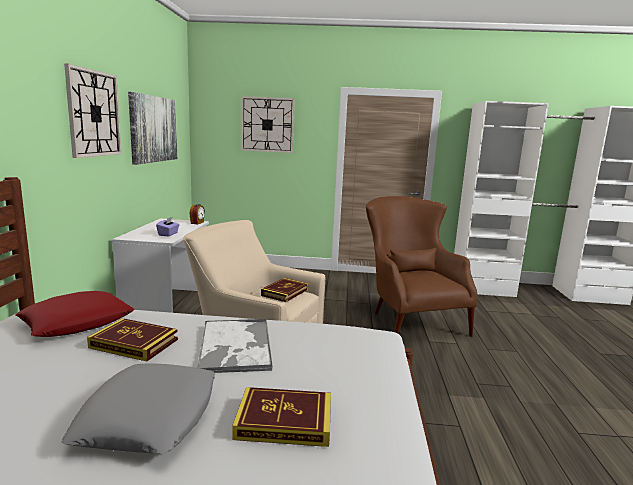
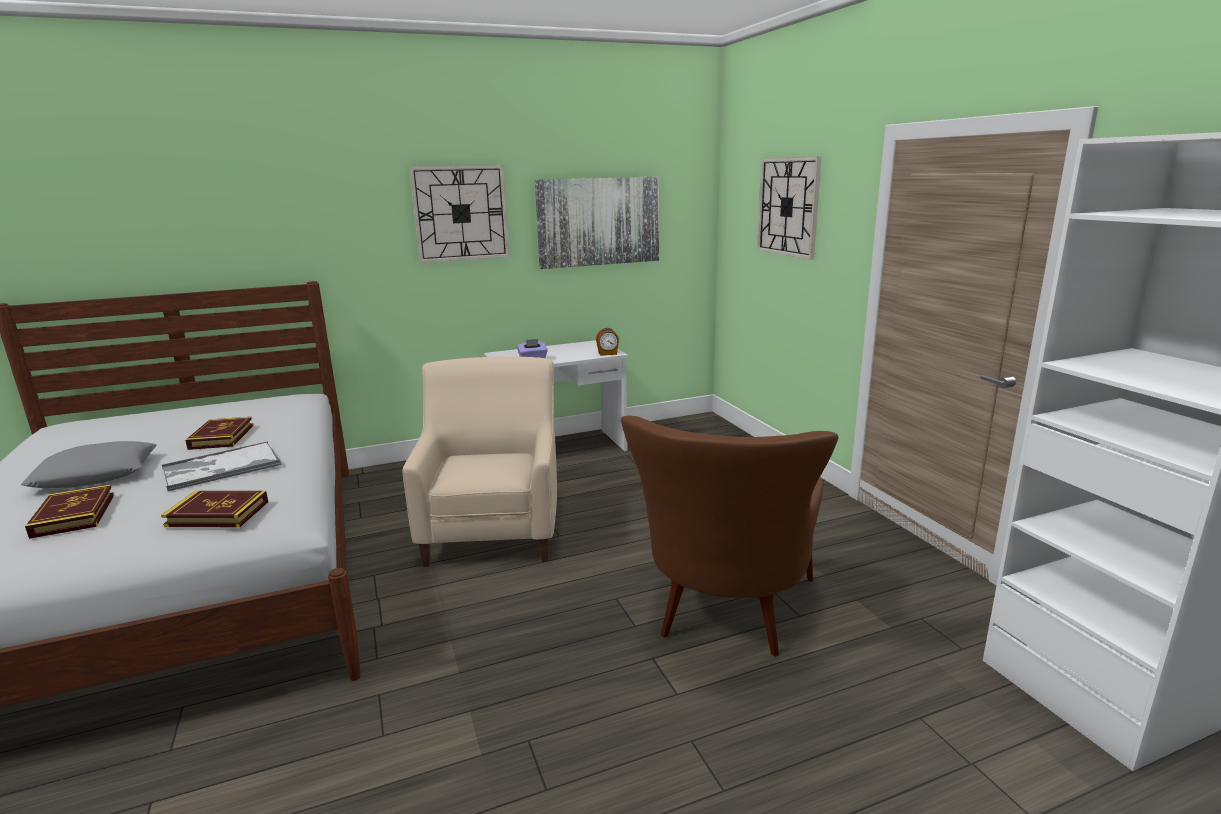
camera: 65 degrees right, 5 degrees up
red pillow [16,291,134,337] -> none
book [261,278,308,302] -> book moved to [161,491,268,527]
brown armchair [366,196,477,337] -> brown armchair turned 150 degrees clockwise [621,416,839,657]

